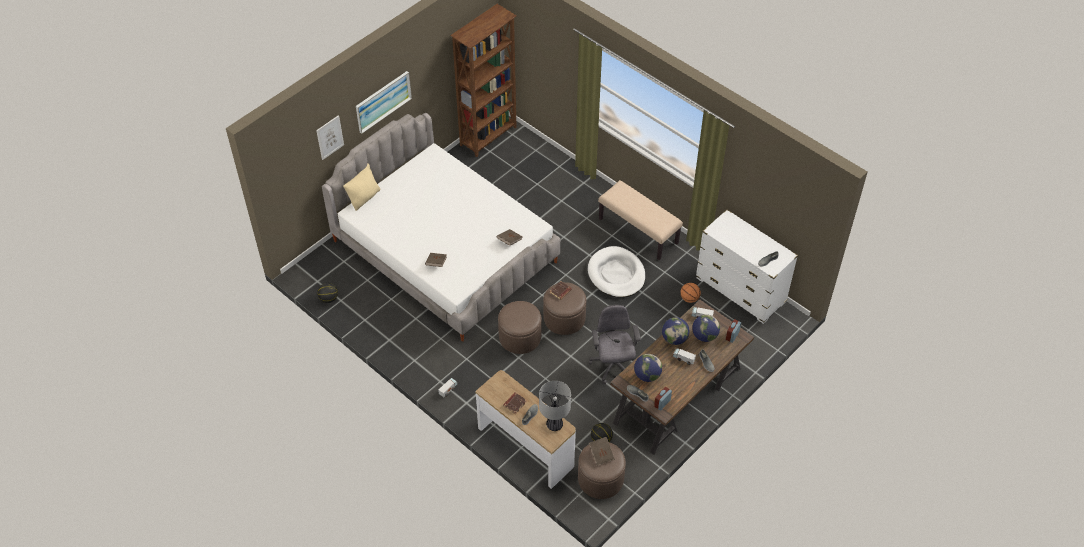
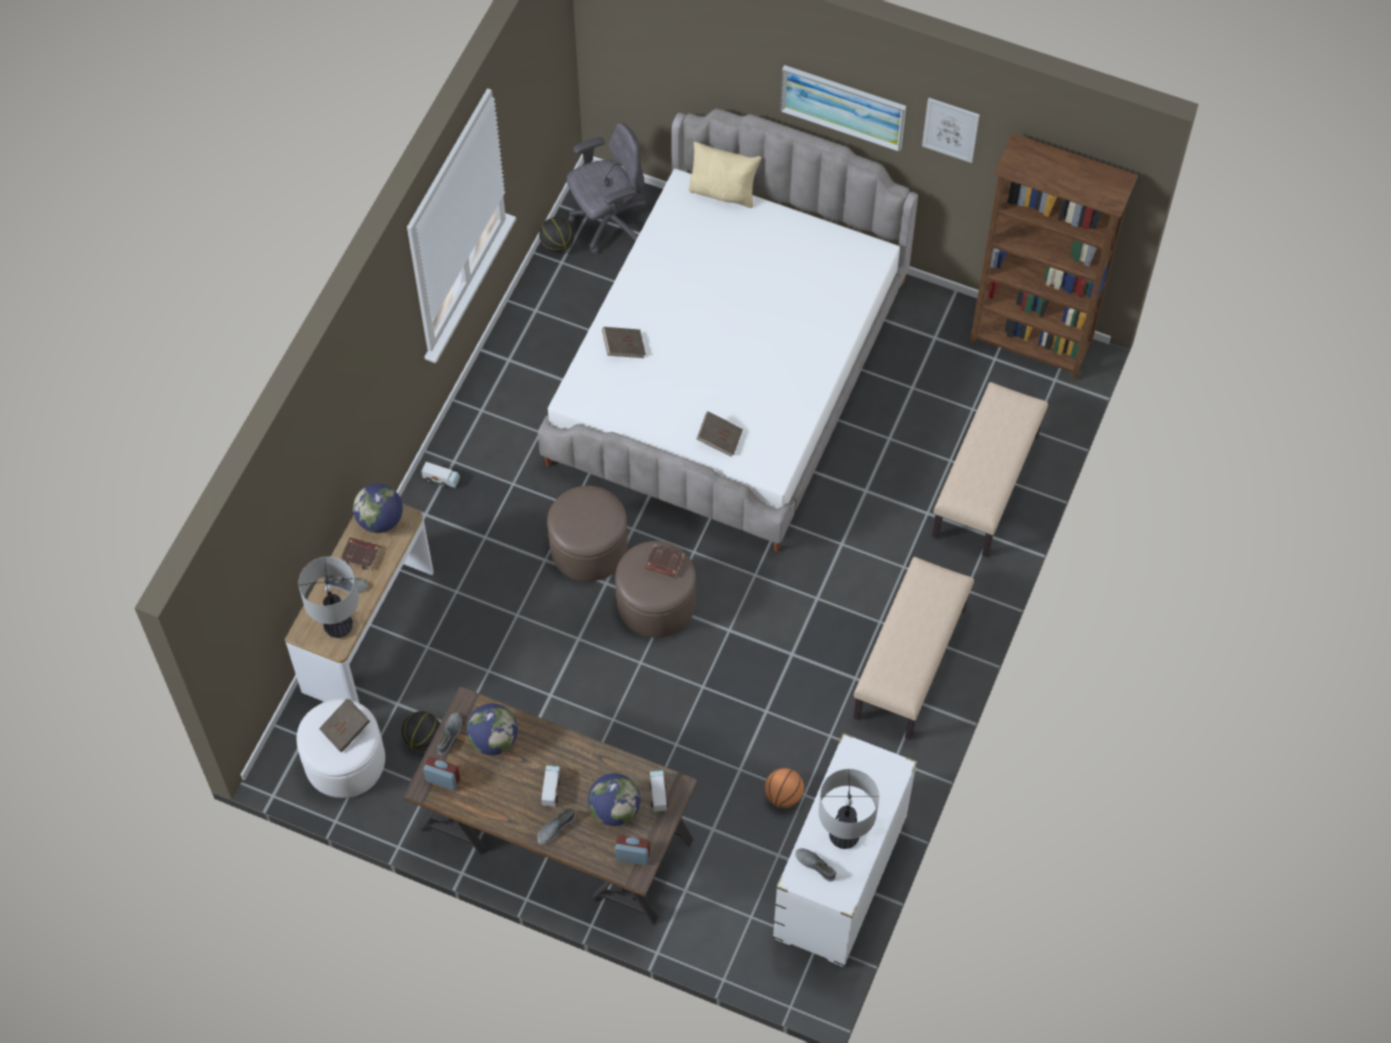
camera: 70 degrees right, 10 degrees up
picture [316,115,344,160] -> picture moved to [922,98,980,163]
brown ottoman [578,442,626,499] -> white ottoman [297,699,385,798]
white dog bed [588,246,645,298] -> none
grey office chair [589,305,641,384] -> grey office chair moved to [567,123,647,254]
globe [662,317,690,345] -> globe moved to [353,484,403,533]
none -> table lamp [819,769,879,849]
none -> beige bench [932,382,1048,557]

